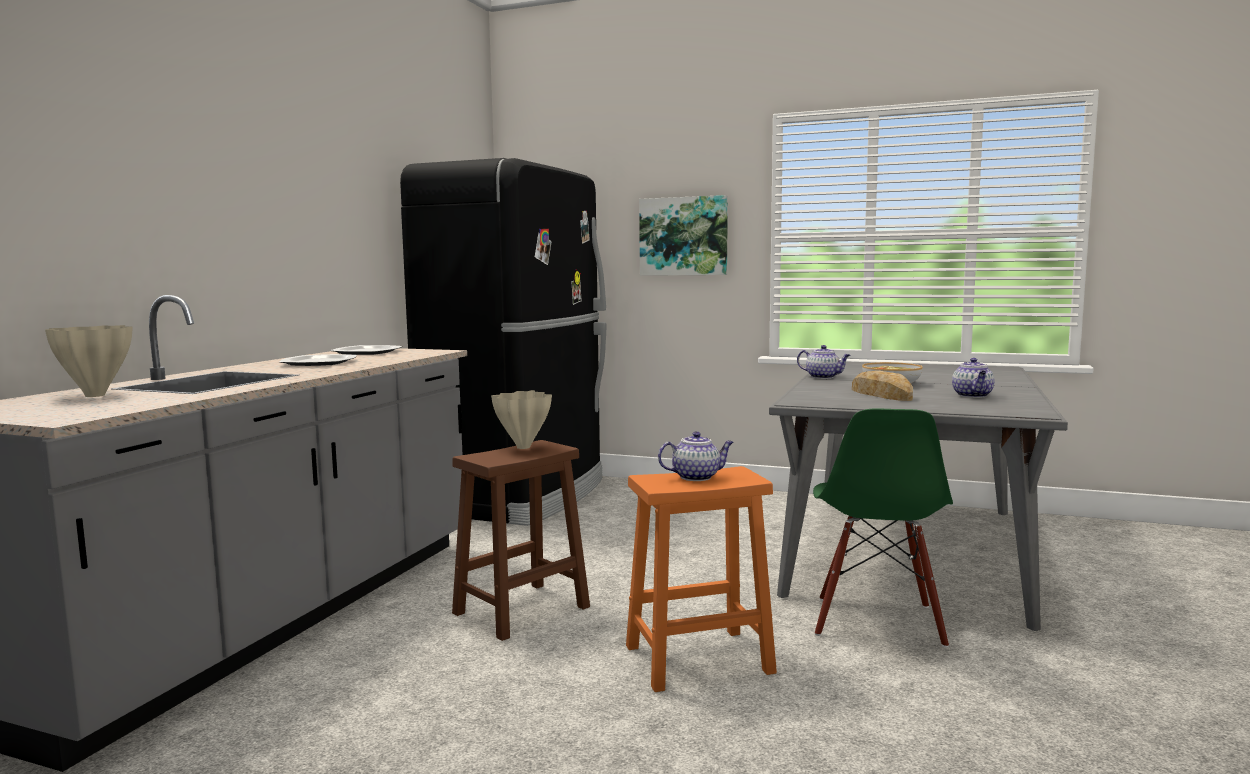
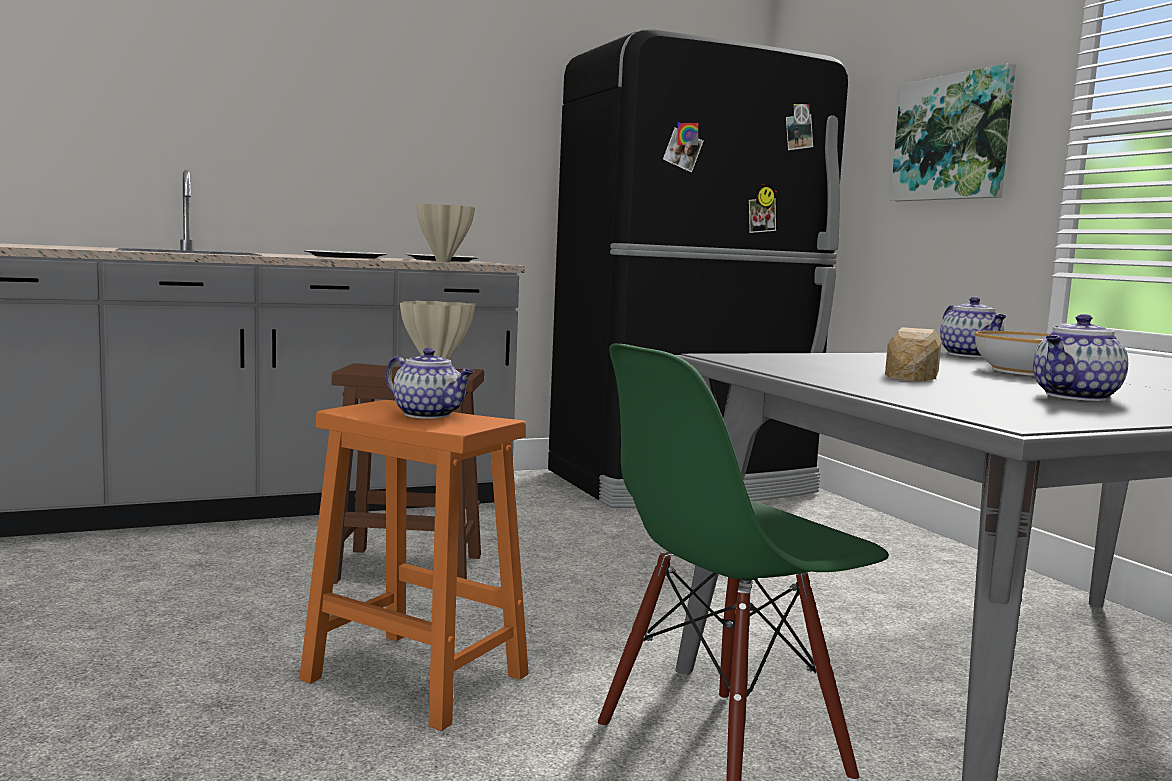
camera: 45 degrees right, 0 degrees up
beige vase [45,325,133,397] -> beige vase moved to [416,204,475,262]

